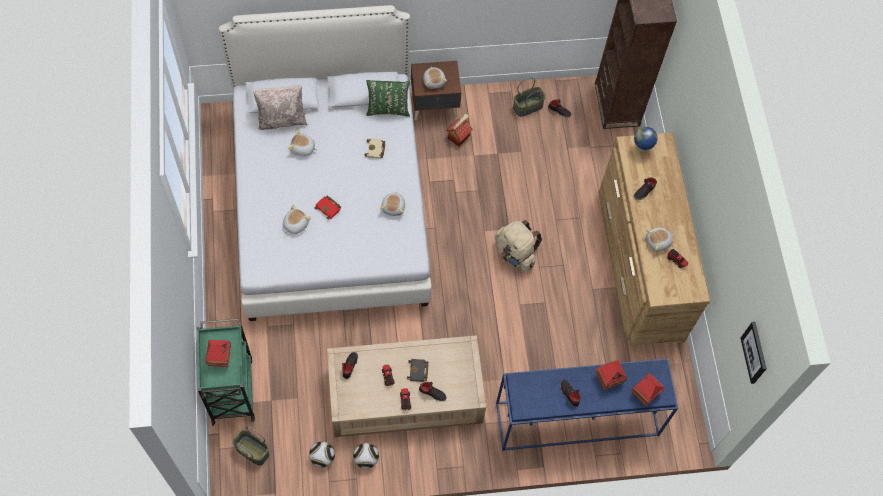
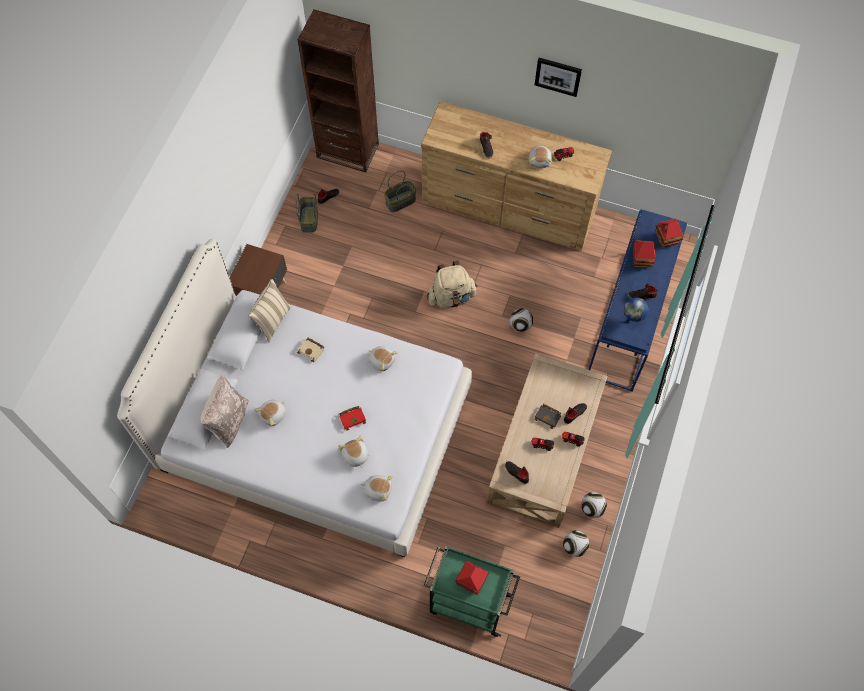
camera: 60 degrees left, 0 degrees up
basket [232,426,270,465] -> basket moved to [384,171,416,212]
green pillow [366,80,410,117] -> beige pillow [248,279,292,342]
plush toy [423,67,447,89] -> plush toy moved to [361,475,393,502]
toy house [446,113,473,147] -> none
globe [634,127,658,151] -> globe moved to [624,297,648,322]
picture [741,322,767,384] -> picture moved to [535,58,582,97]
none -> football [510,308,533,332]

